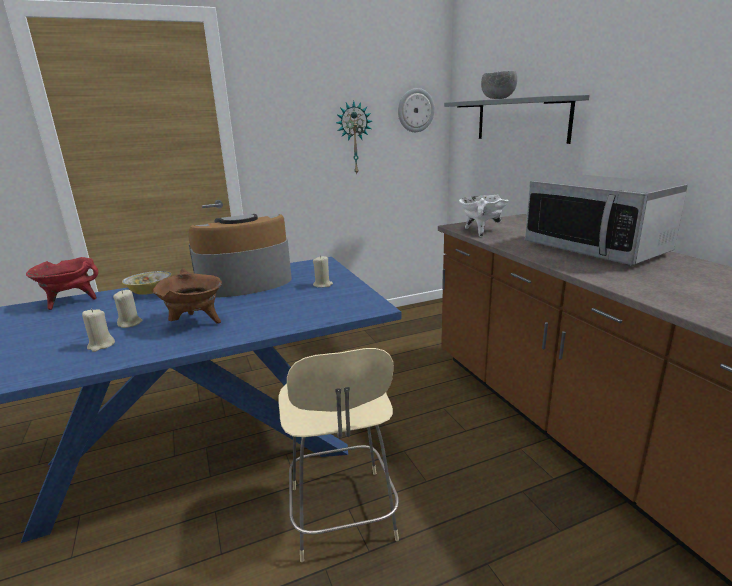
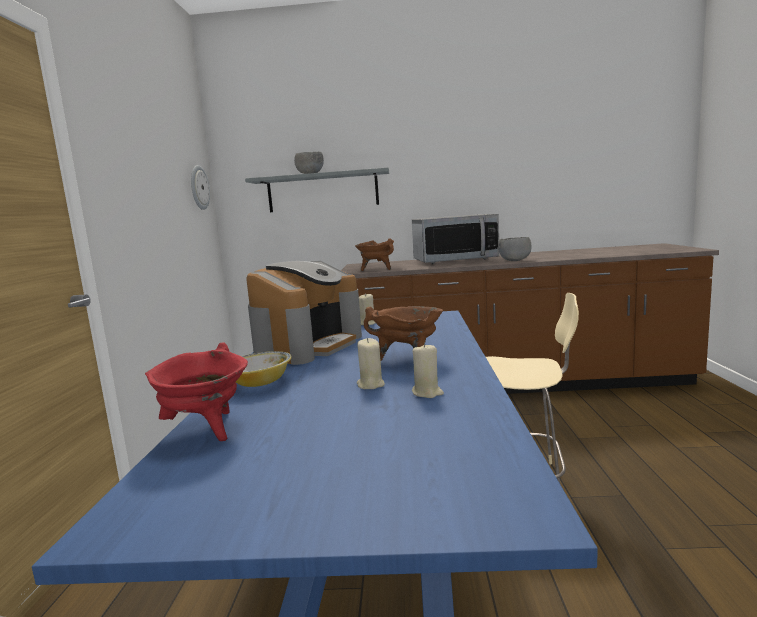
camera: 65 degrees left, 10 degrees down
coffee machine [188,214,292,298] -> coffee machine turned 150 degrees counterclockwise [246,261,362,365]
wall clock [336,101,372,175] -> none
white cooking pot [459,195,509,237] -> brown cooking pot [355,238,394,271]
none -> grey bowl [498,237,532,261]

